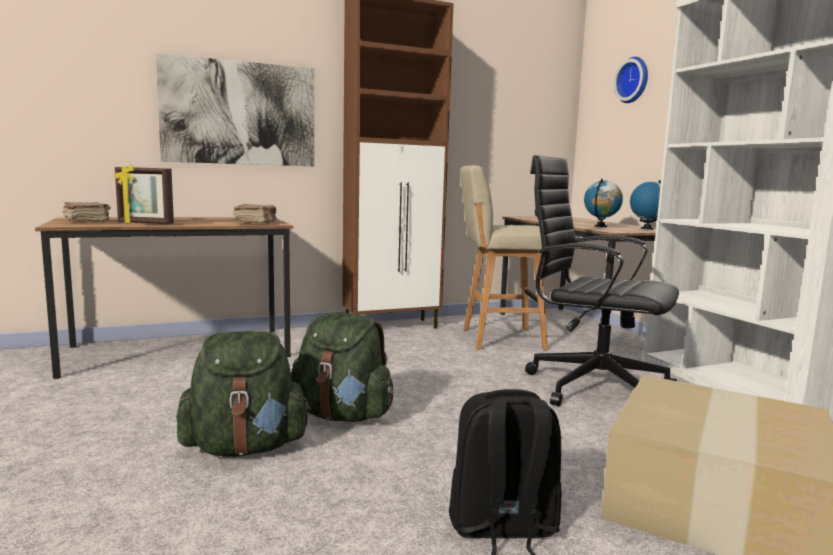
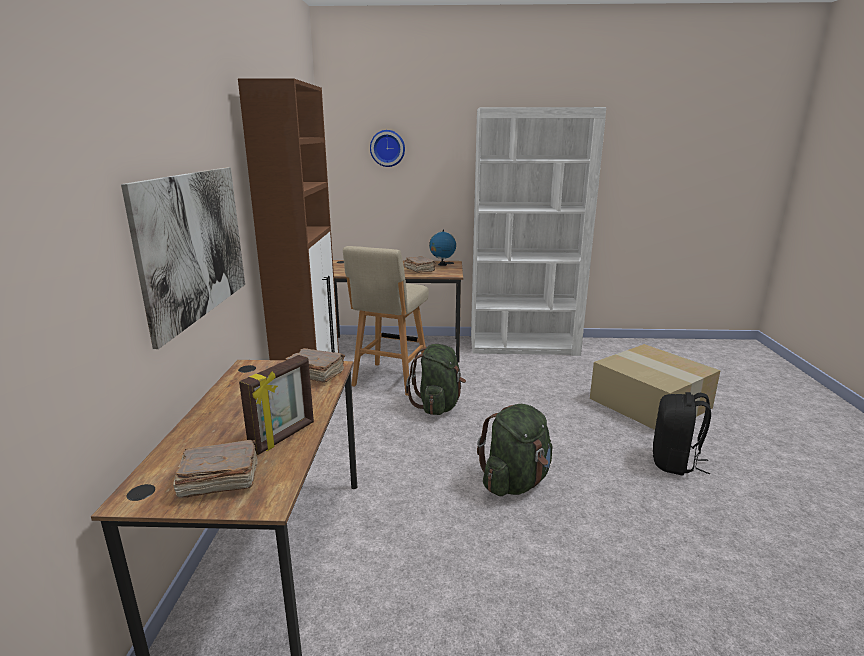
camera: 65 degrees left, 10 degrees up
green backpack [176,331,311,457] -> green backpack moved to [406,344,466,415]
black office chair [525,155,679,406] -> none
globe [584,179,623,227] -> brown book [404,256,436,273]

